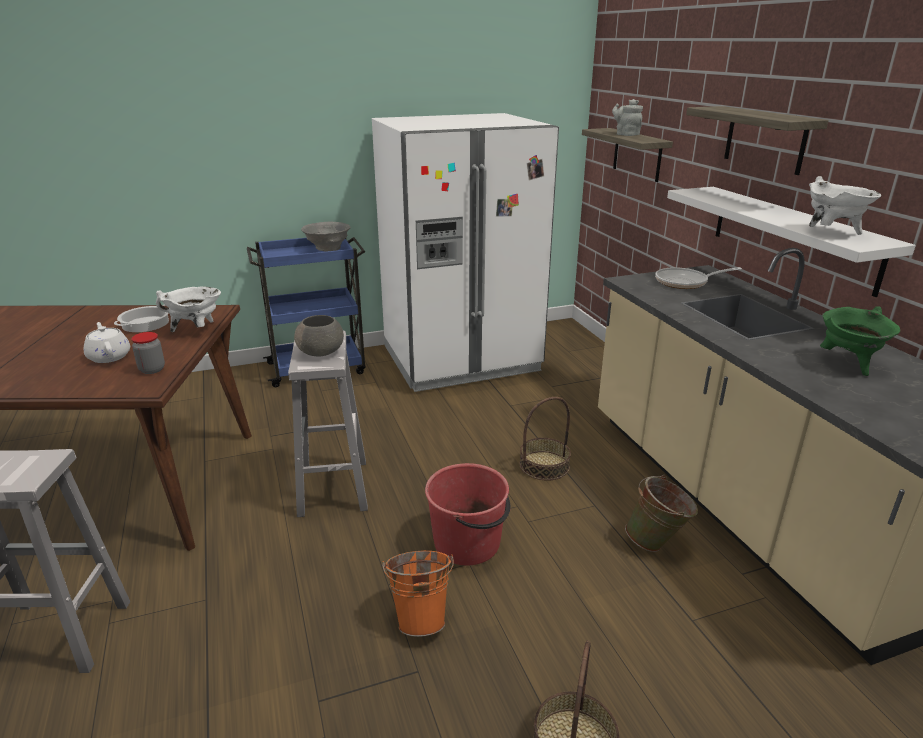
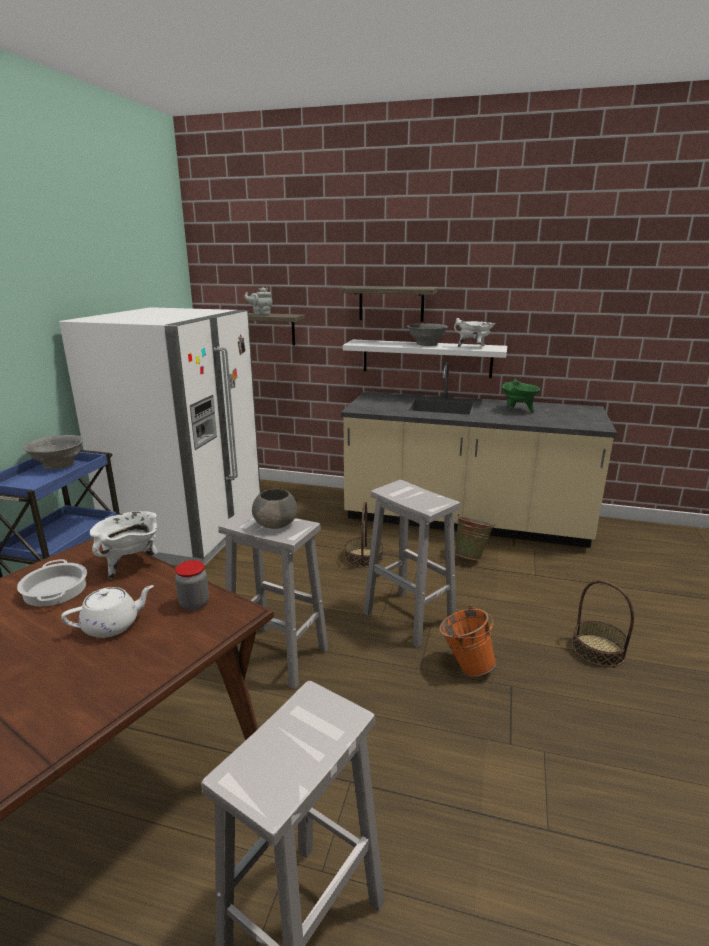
camera: 55 degrees left, 5 degrees down
white teapot [84,322,130,363] -> white teapot turned 150 degrees clockwise [61,585,154,638]
red bucket [425,463,510,566] -> white stool [363,480,460,648]
frying pan [655,267,742,289] -> none
none -> grey bowl [407,324,448,346]

